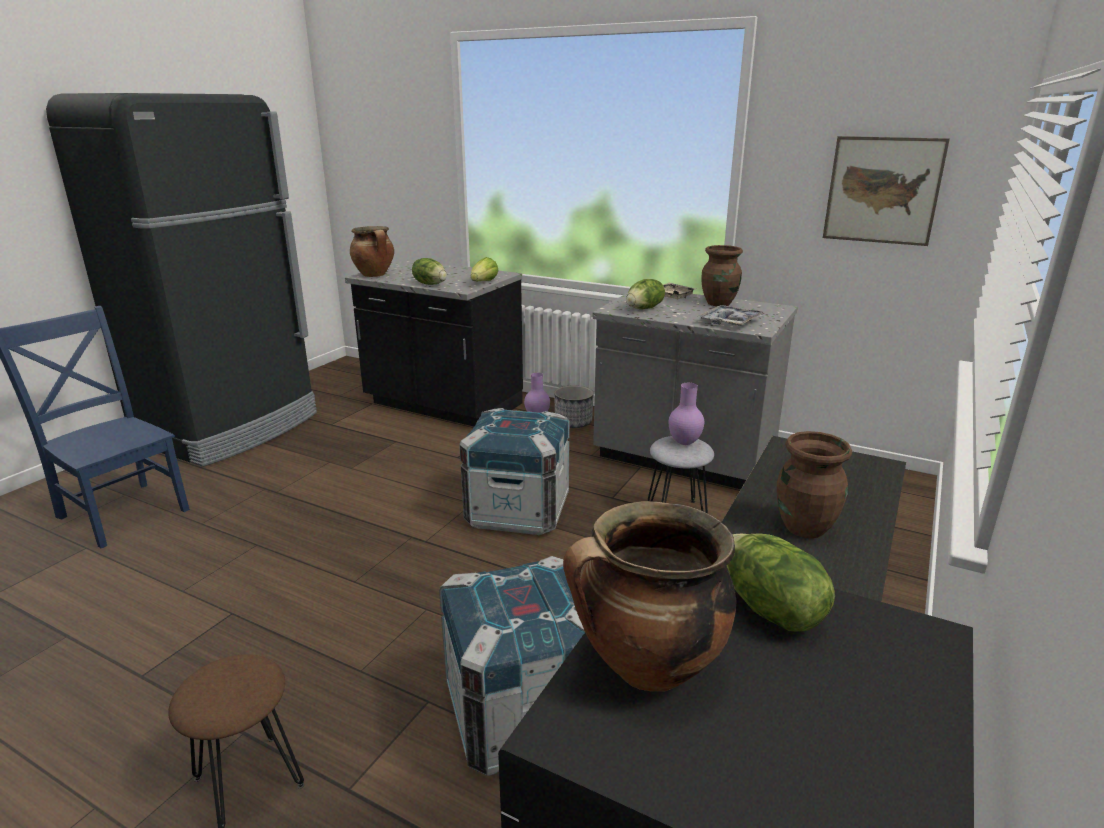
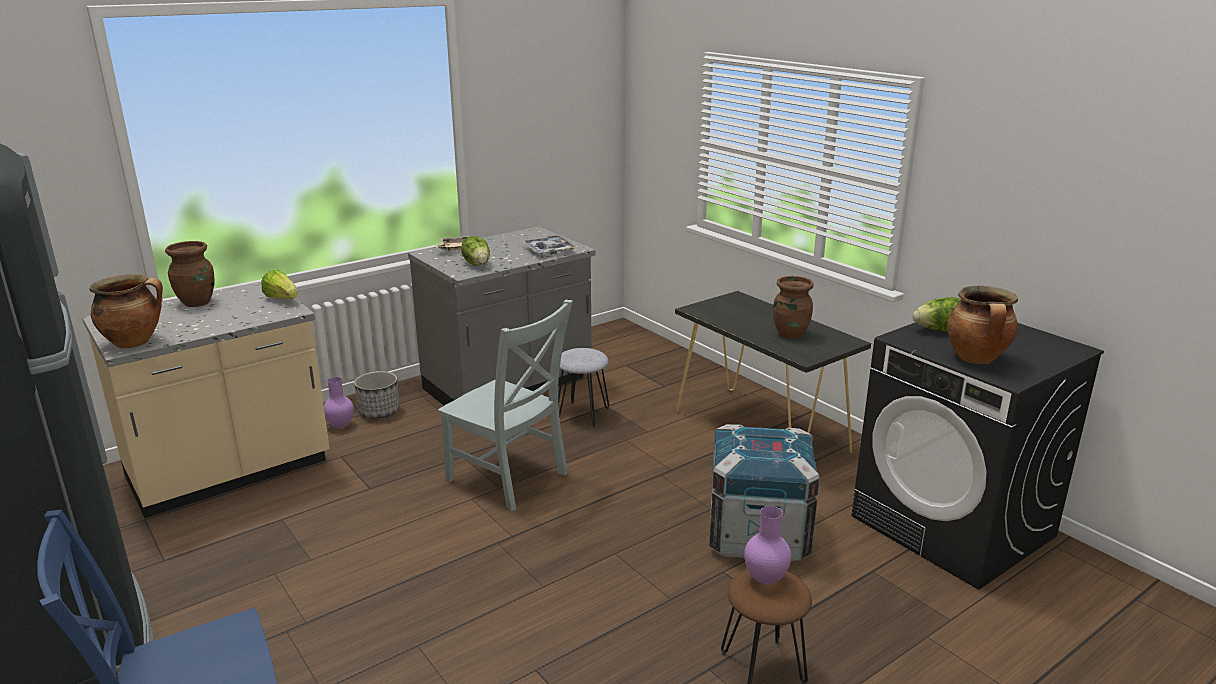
camera: 65 degrees left, 0 degrees up
black counter [345,260,523,426] -> beige counter [82,282,330,518]
lettuce [412,258,447,285] -> none
crate [459,408,570,535] -> grey chair [438,300,573,511]
purple vase [668,383,704,445] -> purple vase moved to [744,506,791,584]
brown vase [702,245,743,306] -> brown vase moved to [165,241,214,307]
picture [823,136,950,246] -> none

